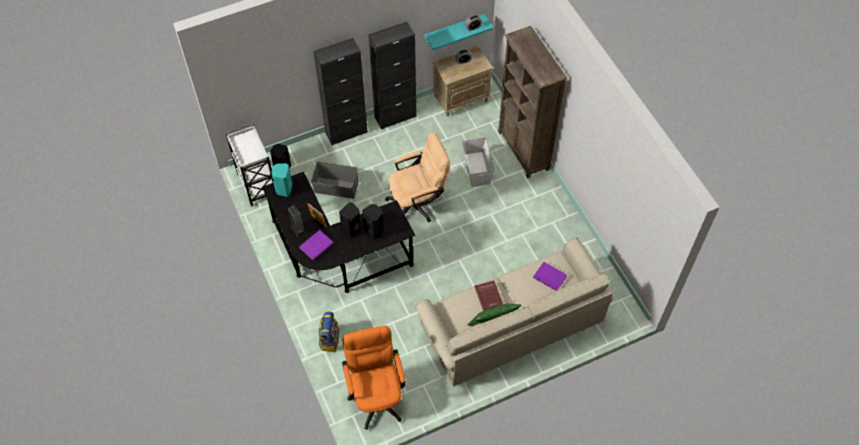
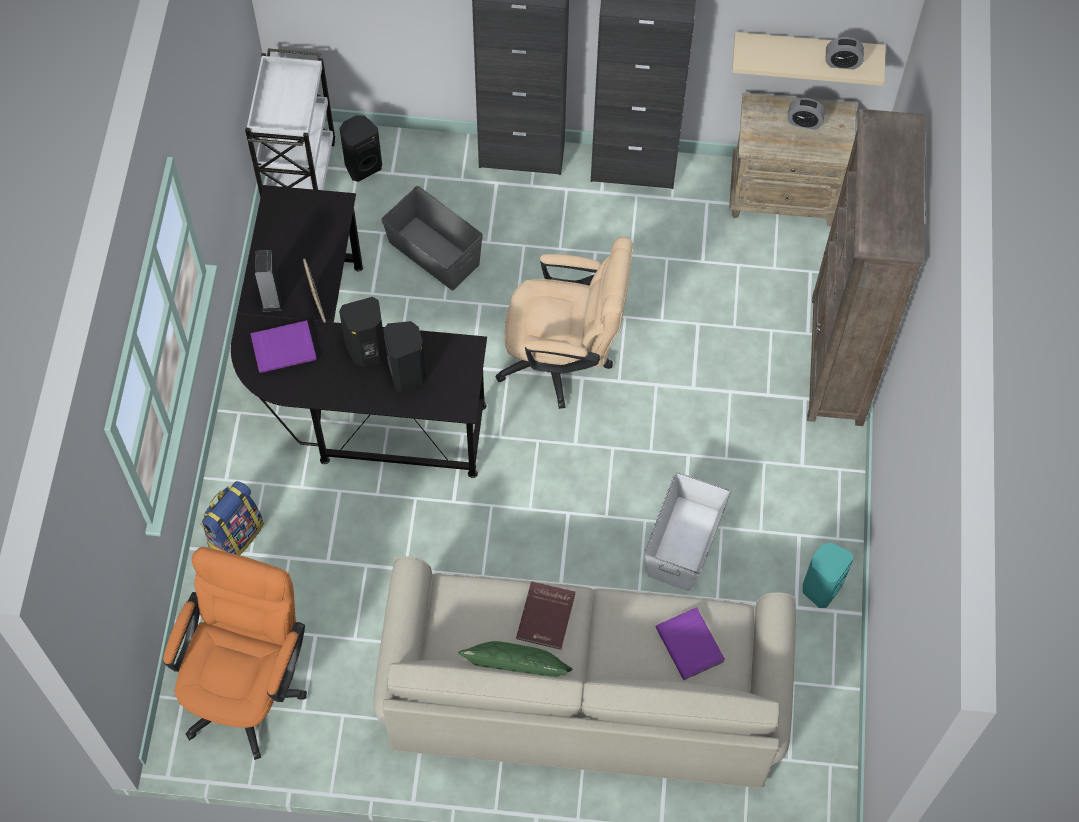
camera: 30 degrees right, 5 degrees up
turquoise speaker [271,163,293,197] -> turquoise speaker moved to [803,542,853,608]
turquoise shelf [424,14,494,50] -> beige shelf [732,32,886,86]
white storage box [462,138,495,187] -> white storage box moved to [644,472,731,591]

